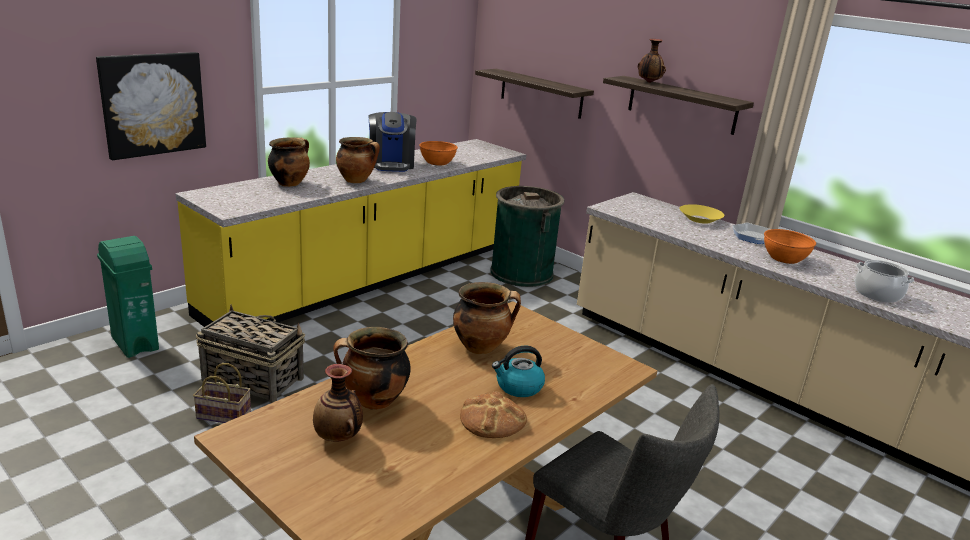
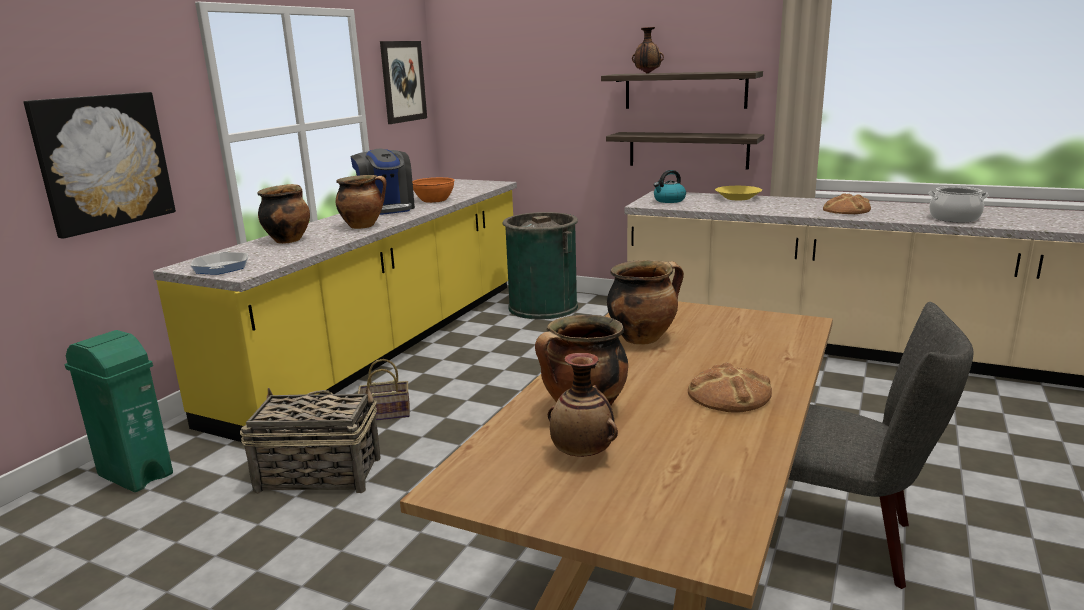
camera: 15 degrees left, 5 degrees down
basket [193,363,251,423] -> basket moved to [358,359,410,421]
shelf [475,69,594,119] -> shelf moved to [606,132,764,170]
kettle [492,346,545,397] -> kettle moved to [654,170,686,203]
frying pan [732,223,770,244] -> frying pan moved to [190,252,248,274]
orange bowl [764,229,816,264] -> bread [823,193,871,214]
none -> picture [380,41,427,124]

